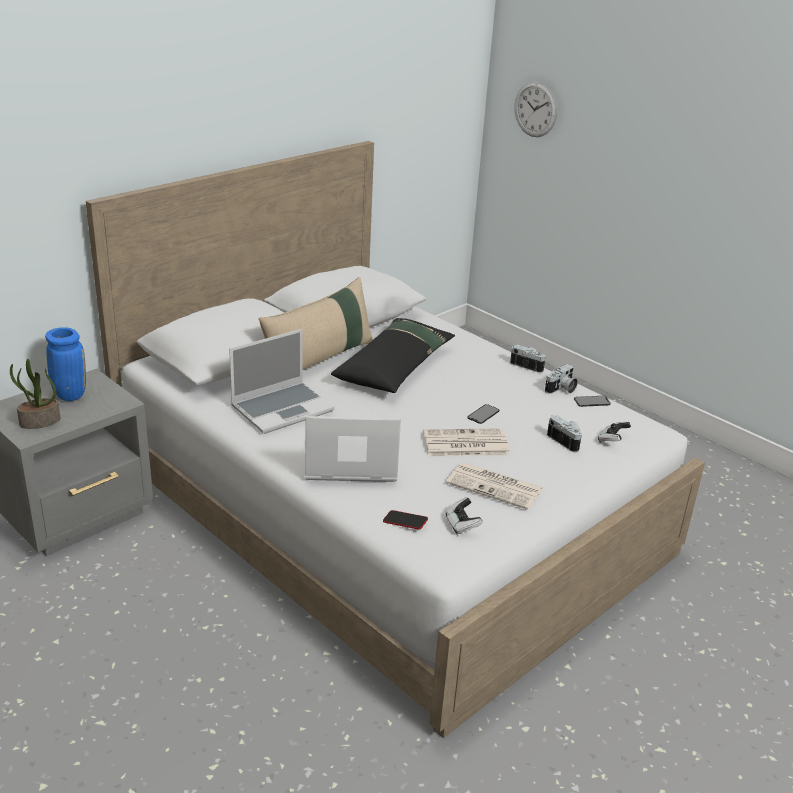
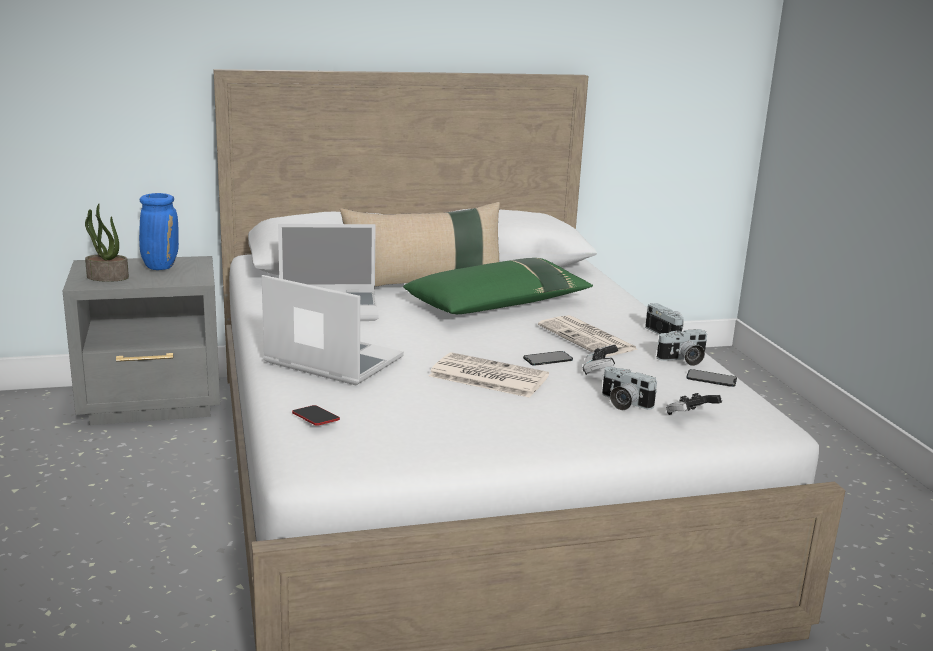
camera: 30 degrees right, 10 degrees down
black pillow [331,318,455,393] -> green pillow [403,258,593,314]
newspaper [446,462,543,510] -> newspaper moved to [538,315,637,357]
game controller [446,497,482,535] -> game controller moved to [583,344,618,375]
wall clock [514,81,557,137] -> none
camera [547,415,582,452] -> camera turned 135 degrees clockwise [602,367,657,410]

